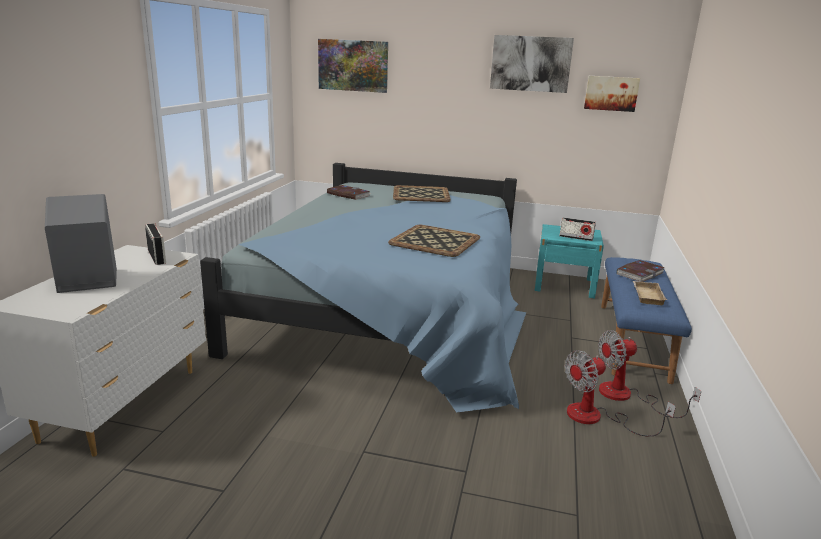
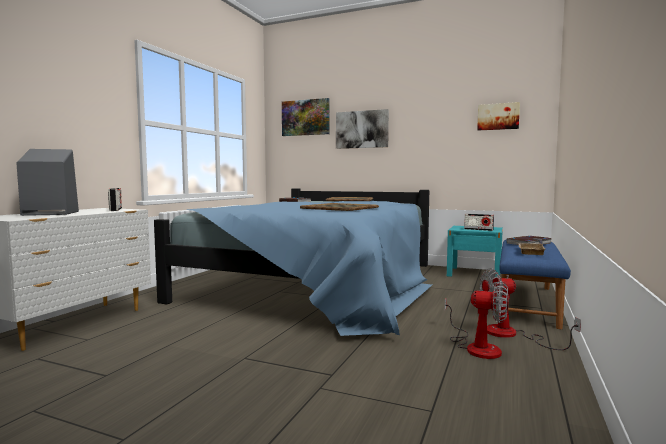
camera: 10 degrees right, 15 degrees down
picture [490,35,574,93] -> picture moved to [336,109,389,149]
fan [565,350,676,437] -> fan turned 135 degrees counterclockwise [445,281,509,359]

